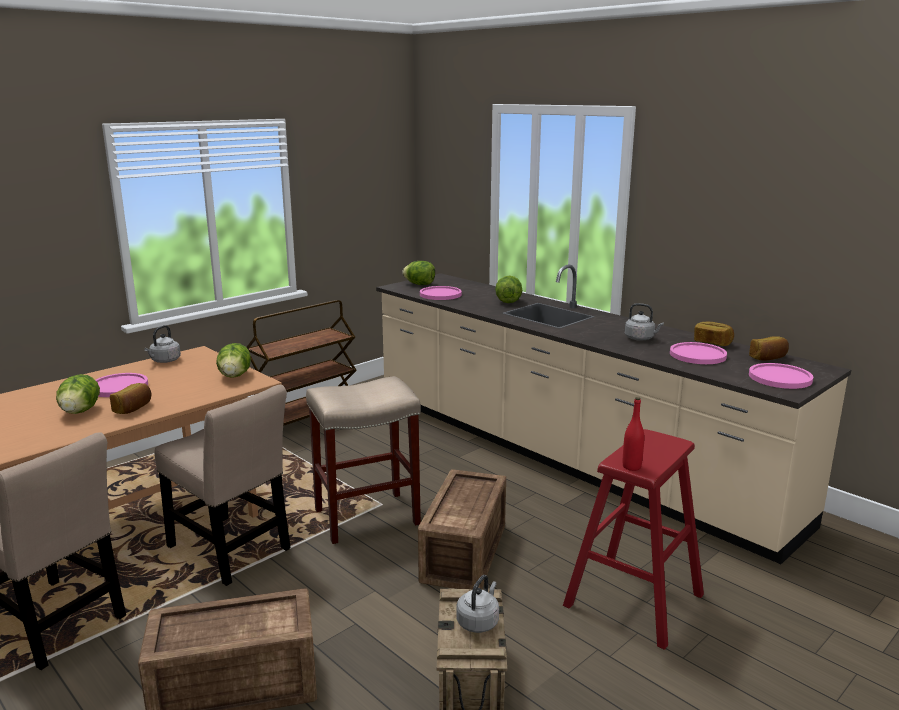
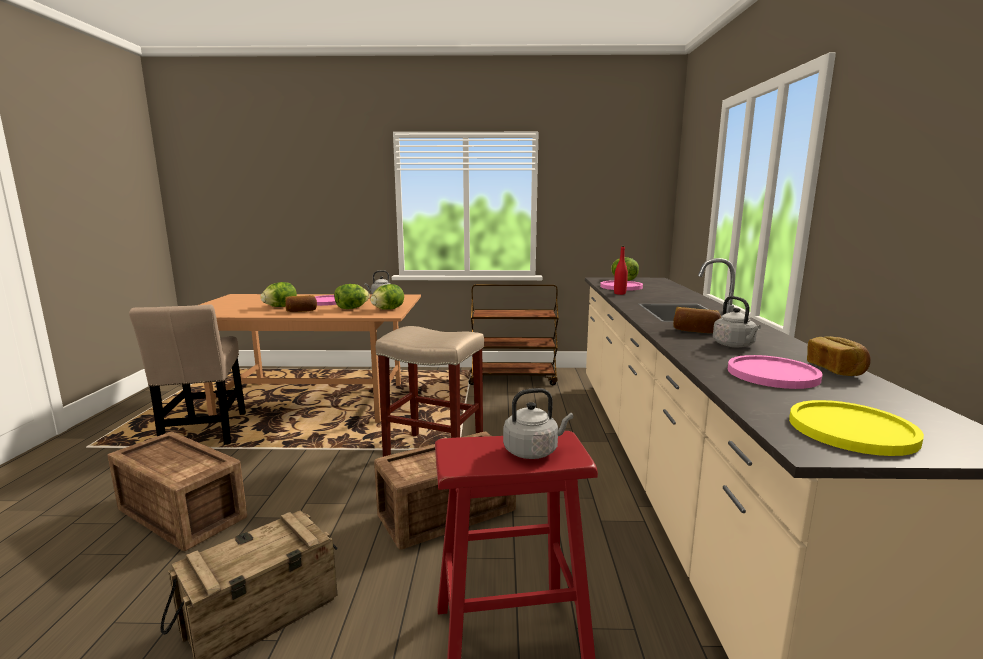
camera: 45 degrees right, 5 degrees down
beige chair [154,385,291,586] -> none
grey kettle [457,575,499,633] -> grey kettle moved to [503,388,573,459]
lettuce [495,276,522,303] -> lettuce moved to [334,284,370,309]
red bottle [623,397,644,471] -> red bottle moved to [614,246,628,295]
bread [749,336,789,361] -> bread moved to [673,307,721,333]
pink plate [749,363,813,389] -> yellow plate [789,400,924,456]

